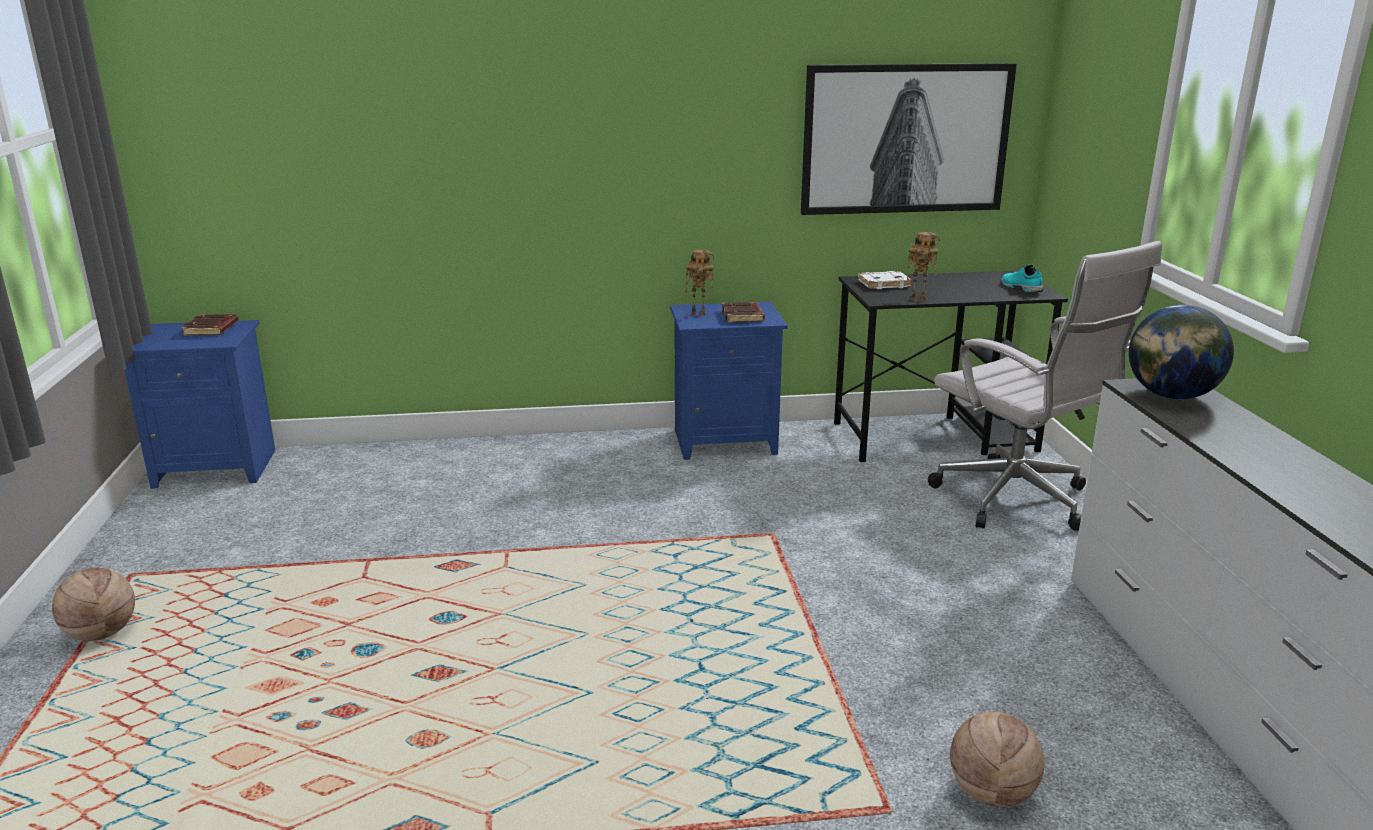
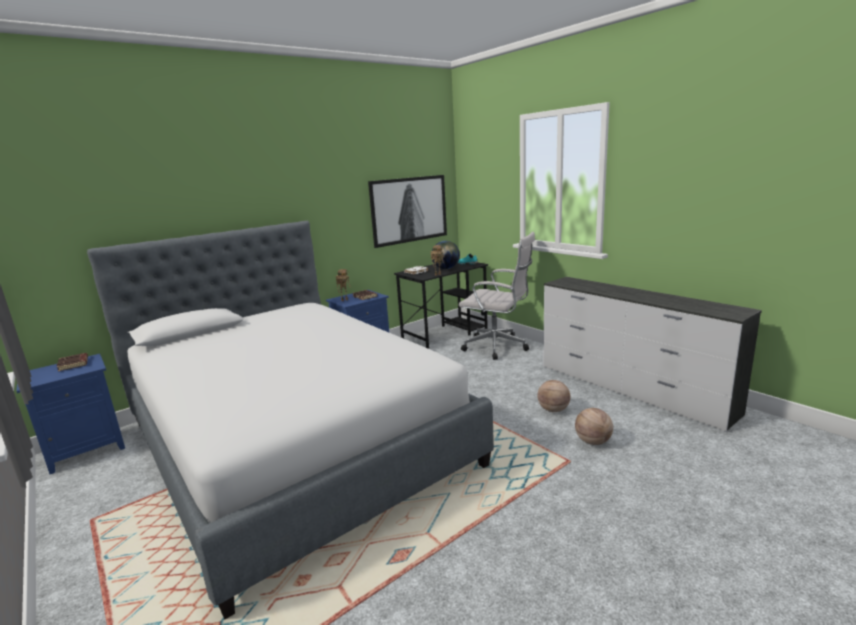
camera: 30 degrees left, 5 degrees down
basketball [52,568,135,641] -> basketball moved to [537,380,570,412]
globe [1129,305,1234,399] -> globe moved to [432,241,460,269]
none -> bed [87,221,494,620]

